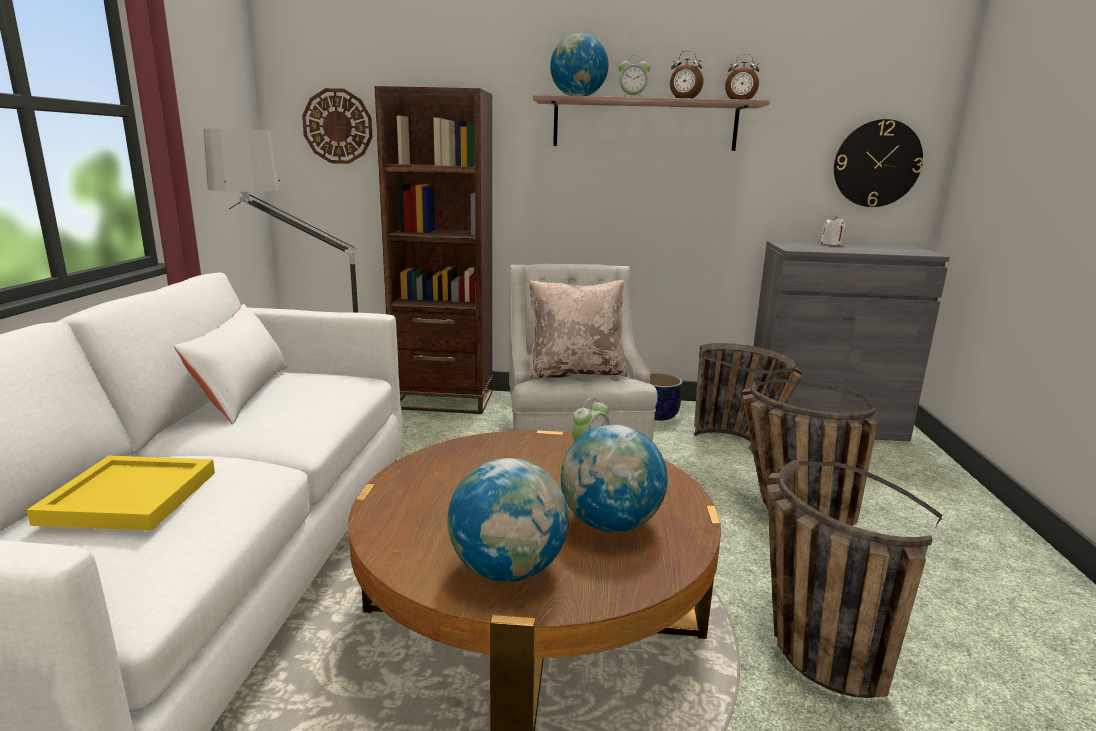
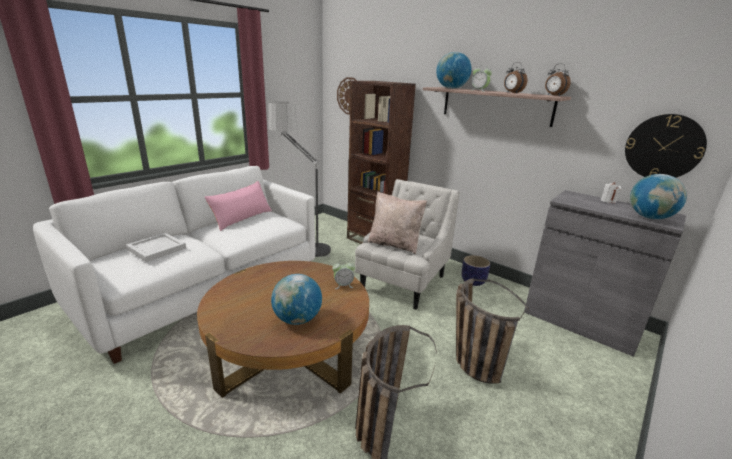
camera: 35 degrees right, 5 degrees up
yellow tray [27,456,215,531] -> white tray [126,233,186,262]
white pillow [174,304,287,425] -> pink pillow [205,181,272,231]
globe [447,458,569,582] -> globe moved to [630,174,687,219]
basket [694,343,802,454] -> none

